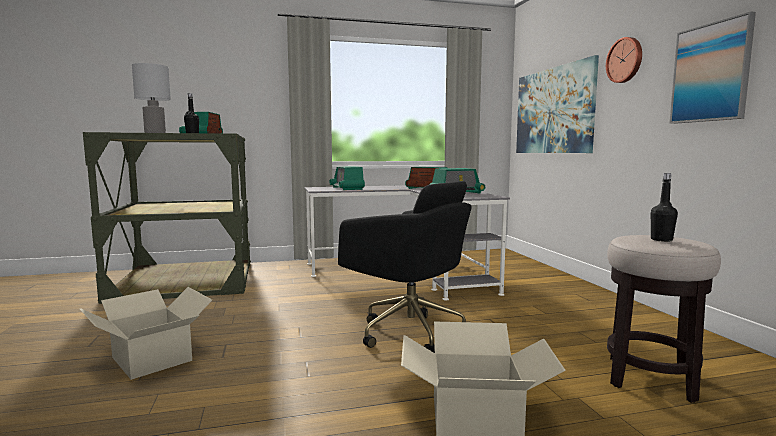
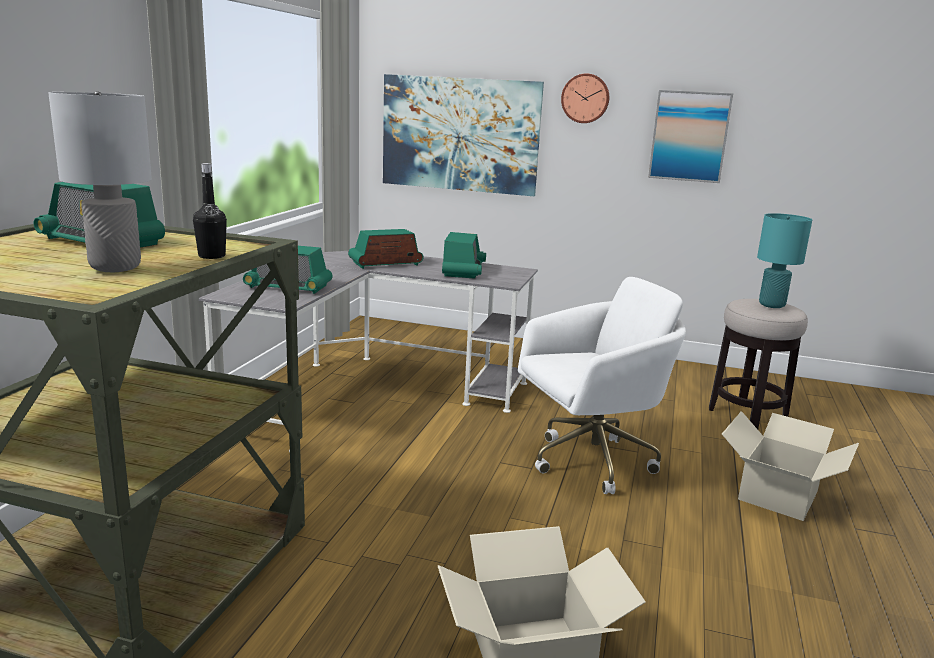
camera: 60 degrees left, 10 degrees up
black office chair [338,181,472,353] -> white office chair [518,277,686,494]
black bottle [651,173,678,242] -> turquoise table lamp [757,213,812,308]

